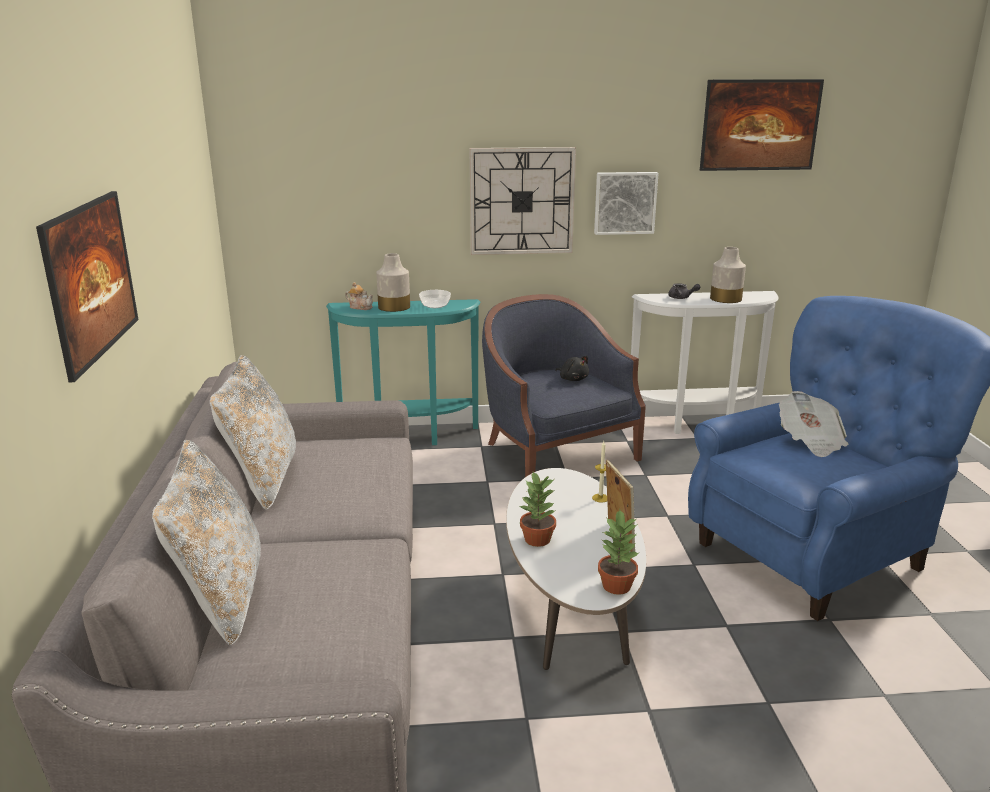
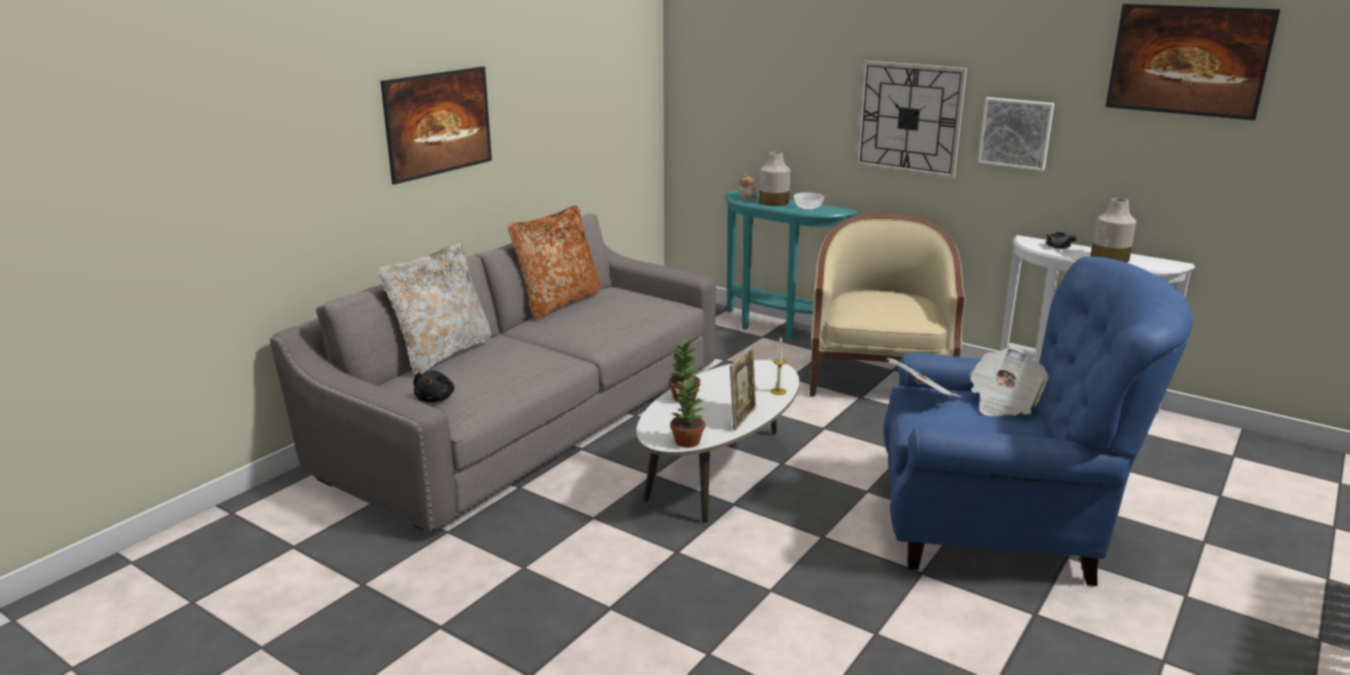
camera: 40 degrees right, 0 degrees up
white pillow [210,355,296,509] -> orange pillow [507,205,601,319]
blue armchair [482,294,646,477] -> beige armchair [810,213,966,396]
black plush toy [555,356,589,381] -> black plush toy moved to [413,370,454,402]
none -> newspaper [886,358,962,397]

